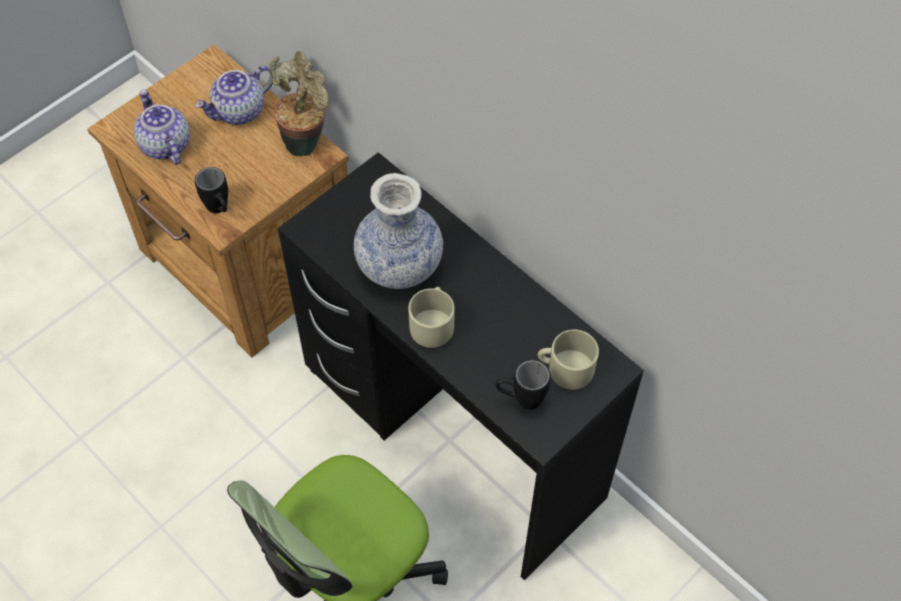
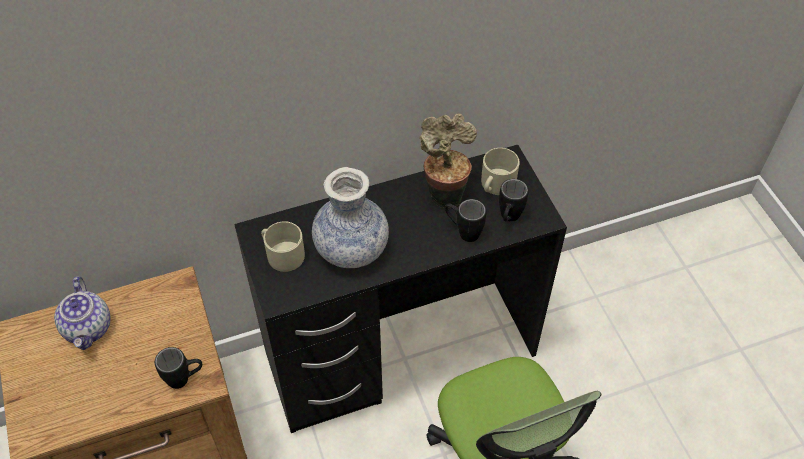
camera: 65 degrees left, 5 degrees down
teapot [134,89,190,165] -> none
potted plant [269,51,329,156] -> potted plant moved to [419,113,477,208]
beige mug [408,287,455,348] -> beige mug moved to [261,221,305,272]
none -> black mug [445,199,486,242]

